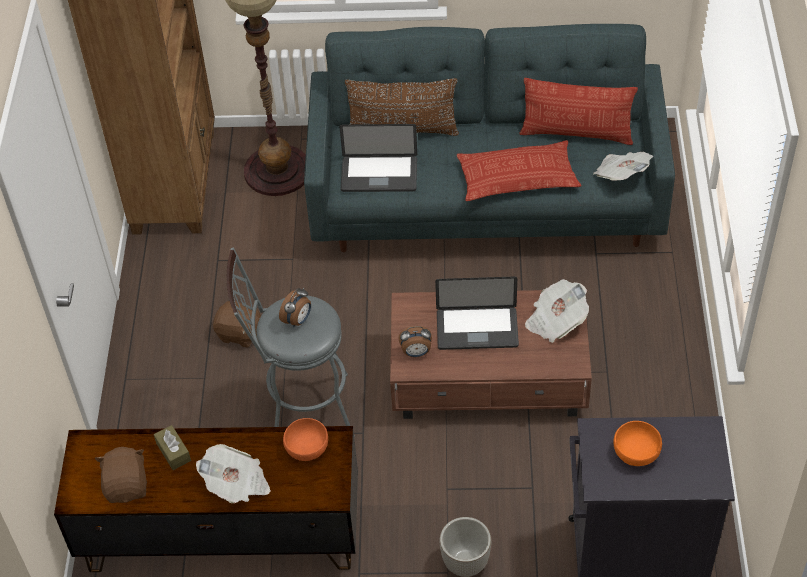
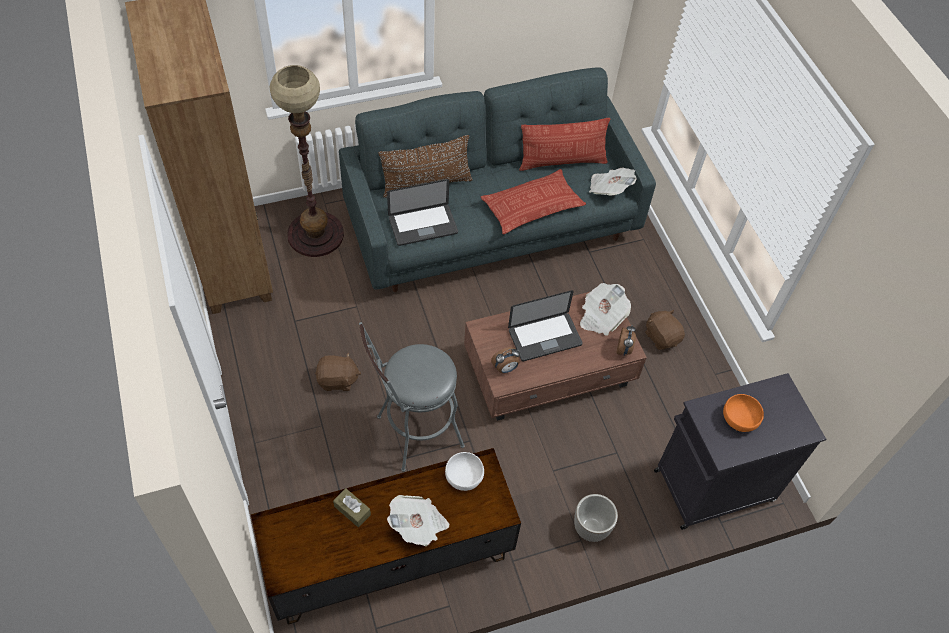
camera: 25 degrees left, 5 degrees up
brown plush toy [95,447,147,503] -> brown plush toy moved to [645,310,685,350]
alarm clock [279,288,311,327] -> alarm clock moved to [616,325,636,356]
orange bowl [283,418,328,461] -> white bowl [445,452,484,491]

